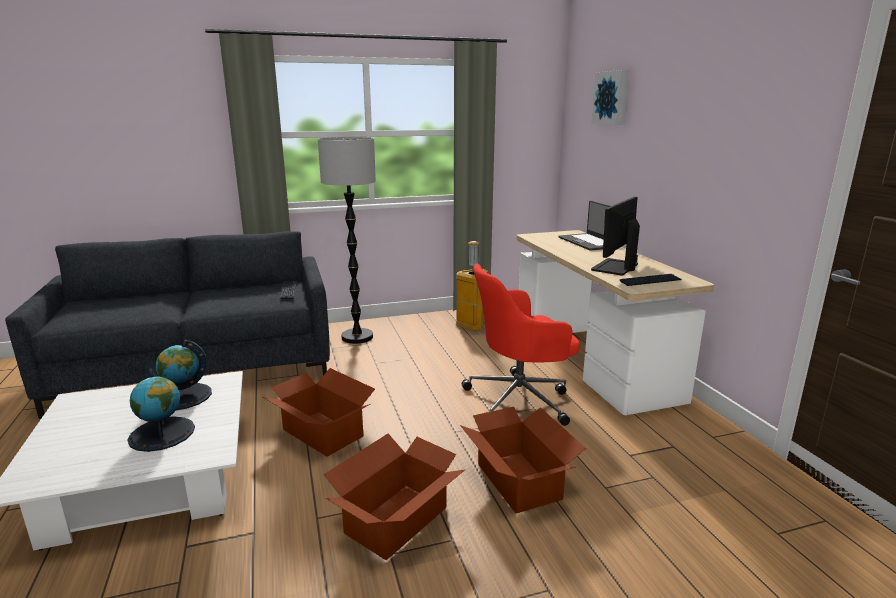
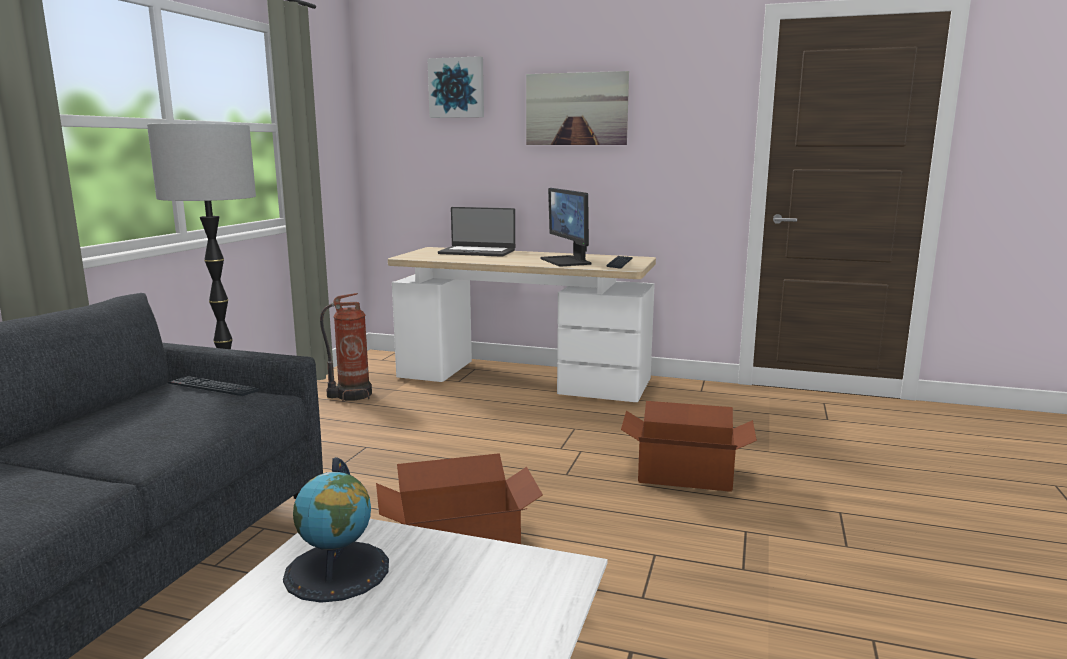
camera: 55 degrees left, 5 degrees down
globe [128,369,195,452] -> none
cardboard box [324,434,465,560] -> none
trash can [456,241,488,331] -> fire extinguisher [320,293,372,401]
red office chair [462,264,580,426] -> none
none -> picture [526,71,629,145]

